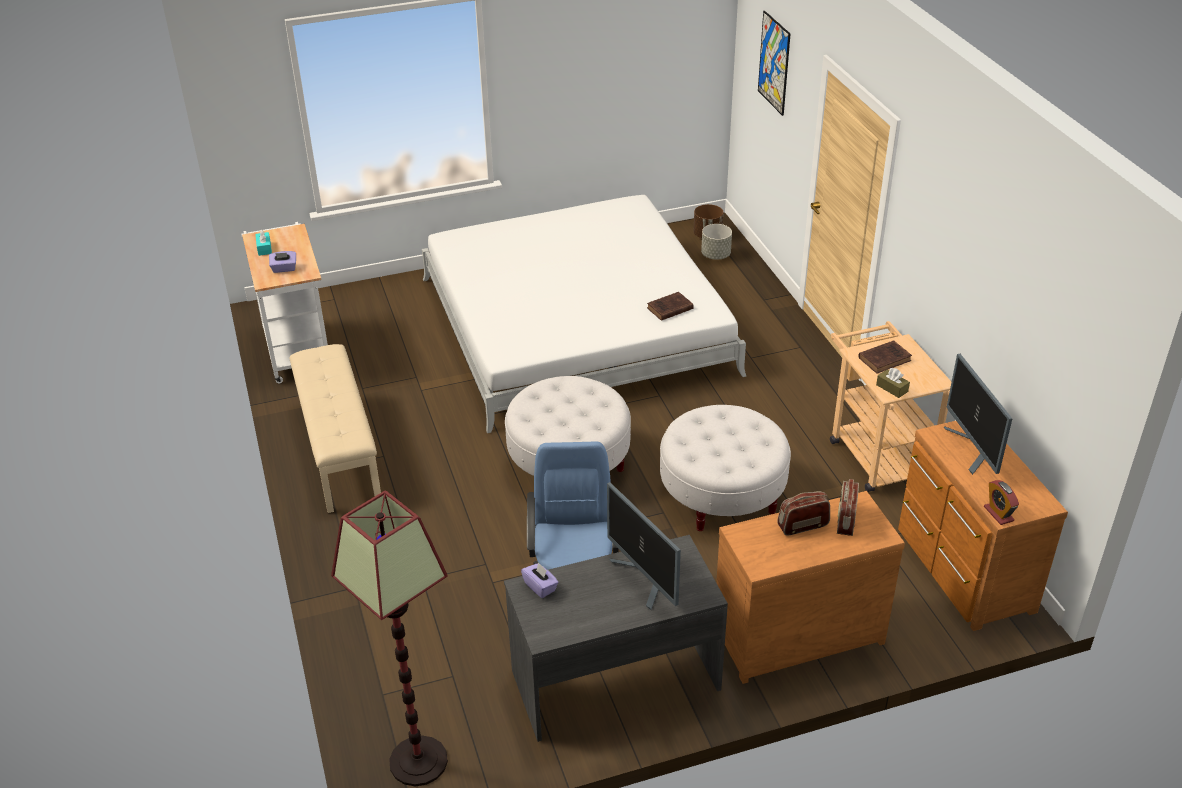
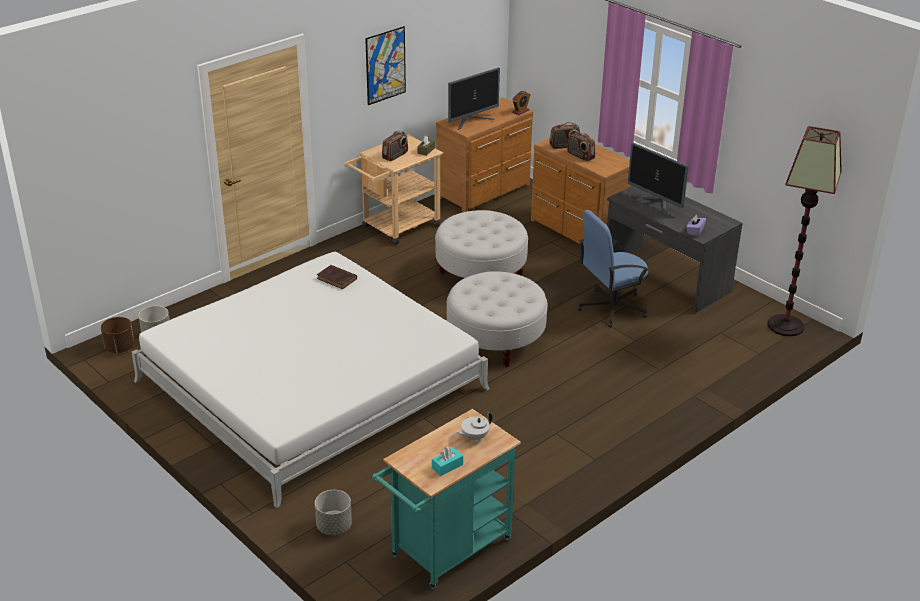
camera: 115 degrees left, 5 degrees down
white cart [241,222,328,383] -> turquoise cart [372,409,521,589]
purple tissue box [269,251,296,273] -> white teapot [457,412,492,441]
beige bench [289,344,381,513] -> none
monitor [607,482,681,610] -> monitor turned 105 degrees clockwise [628,143,689,215]
picture [758,11,791,116] -> picture moved to [365,26,406,105]
brown book [858,340,912,373] -> radio [382,131,408,161]
none -> grey planter [315,490,352,535]

